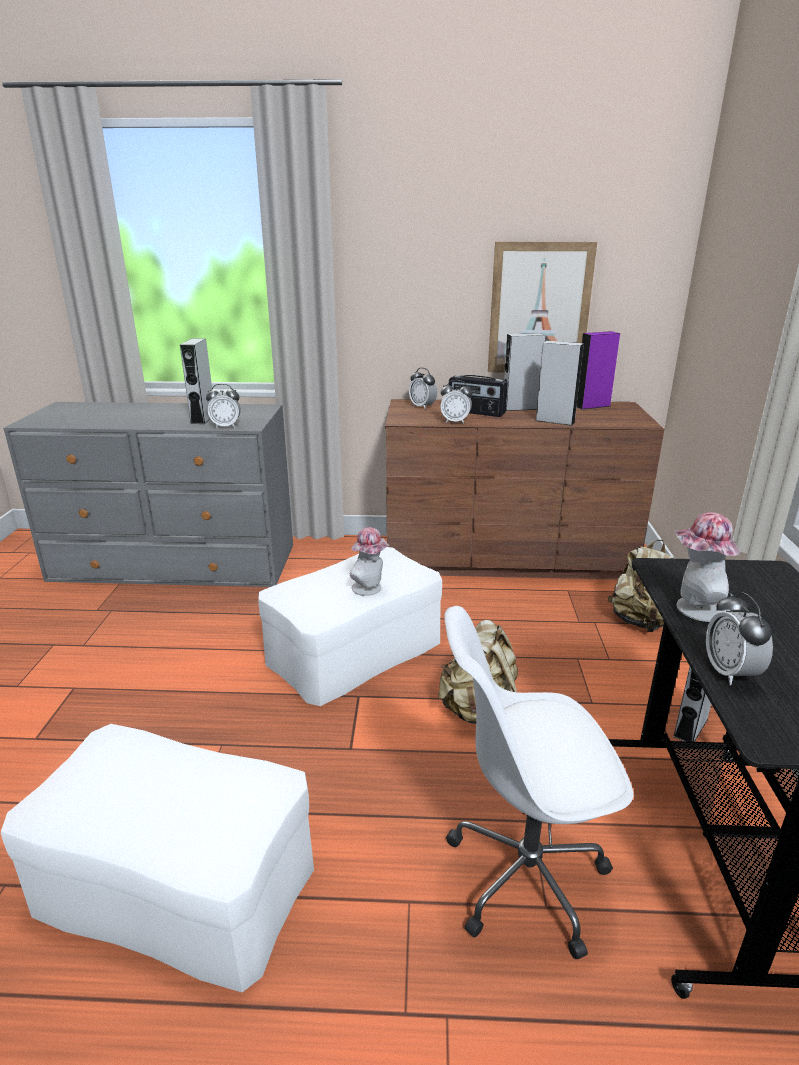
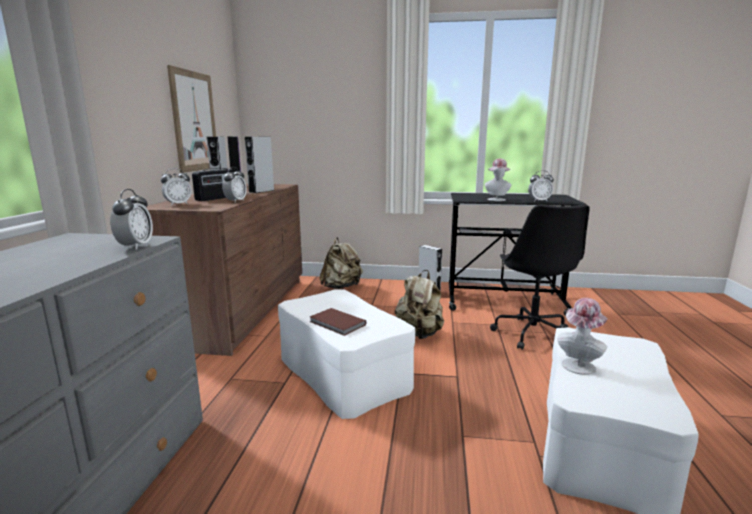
camera: 85 degrees left, 10 degrees down
grey speaker [180,338,213,424] -> none
hat [350,527,389,596] -> hat moved to [558,298,608,375]
white office chair [444,606,633,959] -> black office chair [490,204,590,350]
none -> brown book [310,308,367,336]

